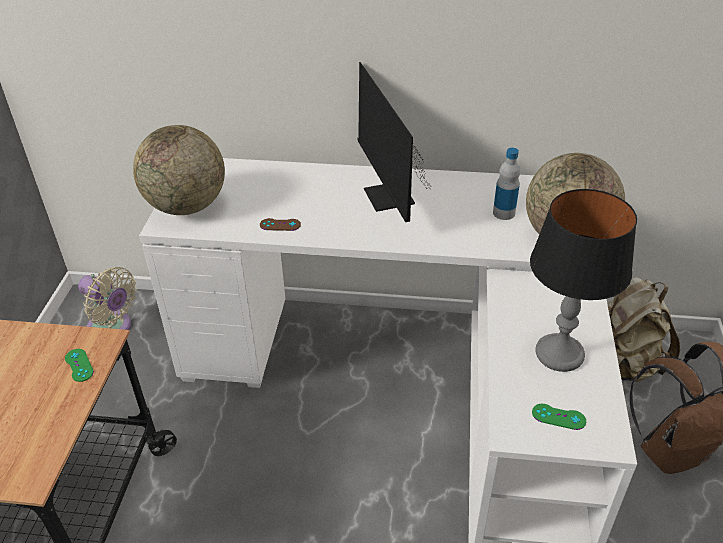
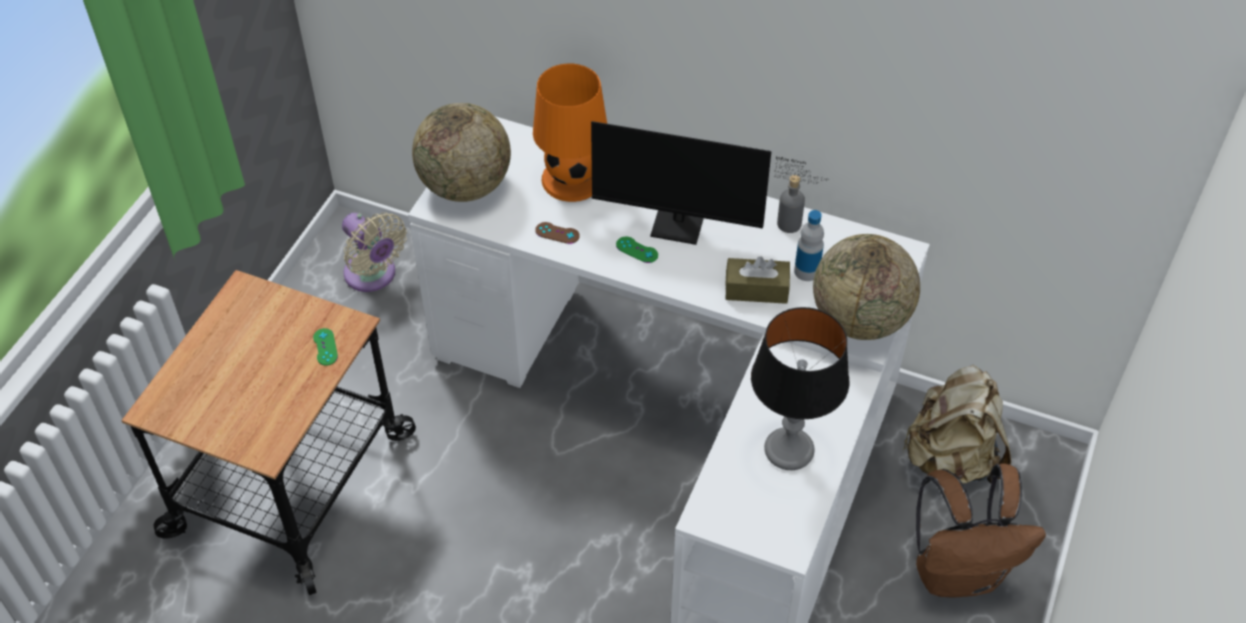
camera: 15 degrees right, 10 degrees up
monitor [358,62,432,222] -> monitor turned 75 degrees counterclockwise [591,121,829,245]
green game controller [532,404,586,430] -> green game controller moved to [616,237,658,263]
none -> orange table lamp [533,64,607,202]
none -> brown tissue box [725,256,790,304]
none -> grey bottle [777,175,805,233]

